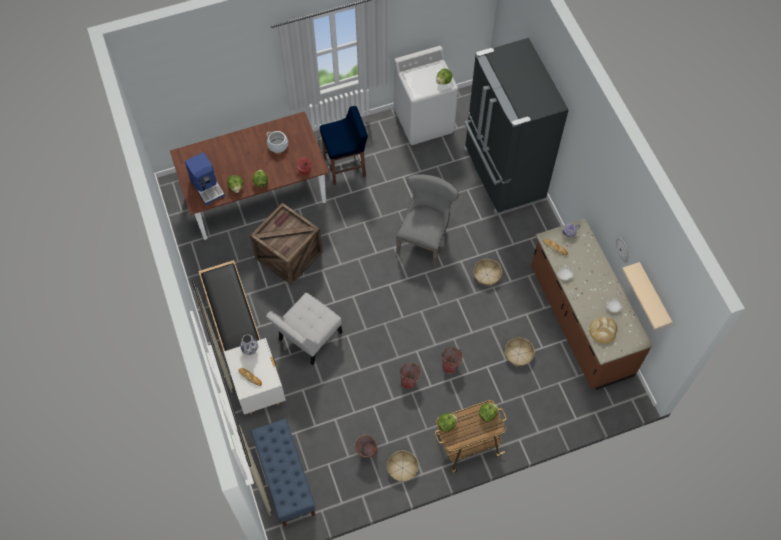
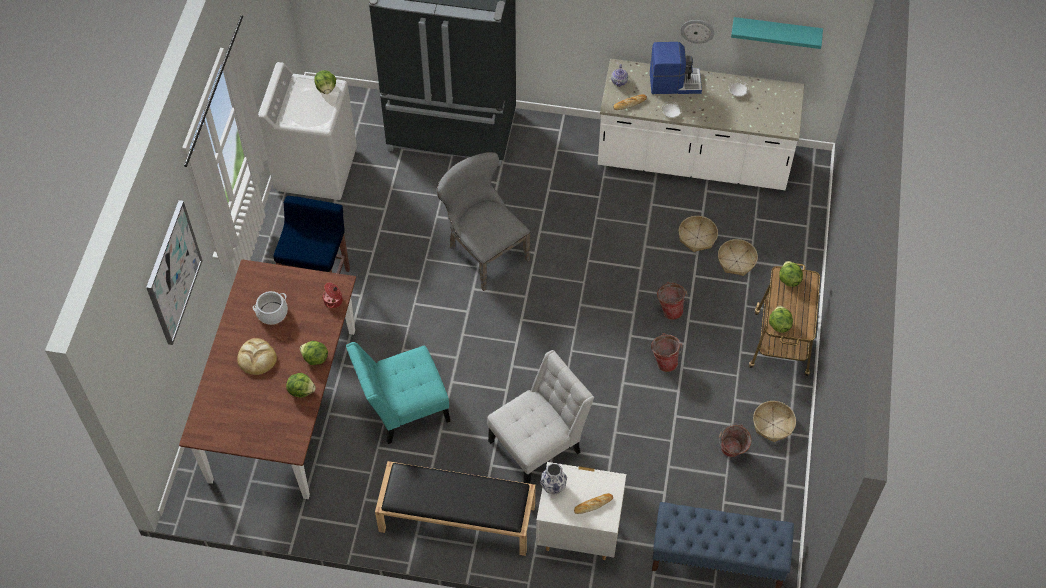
camera: 60 degrees left, 5 degrees down
coffee machine [185,152,225,205] -> coffee machine moved to [650,42,702,94]
crate [250,202,323,285] -> turquoise chair [346,342,451,444]
white chair [266,293,342,365] -> white chair turned 105 degrees counterclockwise [487,350,594,484]
basket [473,259,502,286] -> basket moved to [718,239,758,276]
brown counter [531,219,653,390] -> white counter [598,59,804,190]
bread [589,317,617,344] -> bread moved to [237,338,277,375]
beige shelf [622,262,672,330] -> turquoise shelf [731,17,823,49]
none -> picture [146,200,203,345]

